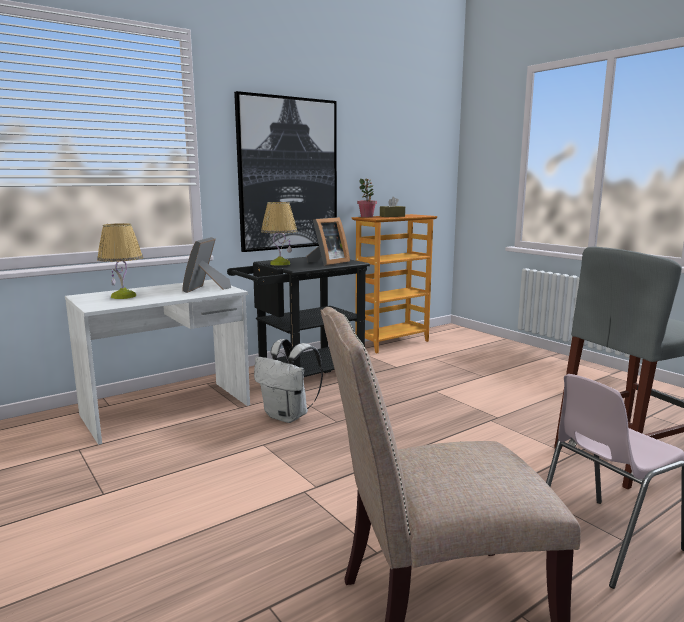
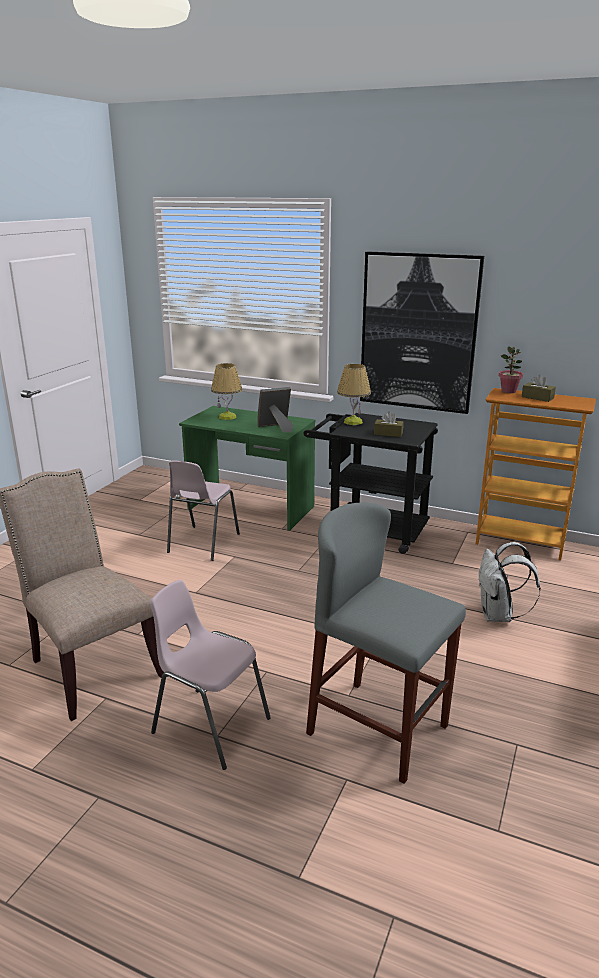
camera: 60 degrees right, 10 degrees up
white desk [65,280,250,445] -> green desk [179,406,315,531]
white backpack [254,339,323,423] -> white backpack moved to [479,542,541,622]
picture frame [307,217,350,266] -> brown tissue box [374,412,404,437]
none -> pink chair [167,461,240,561]

